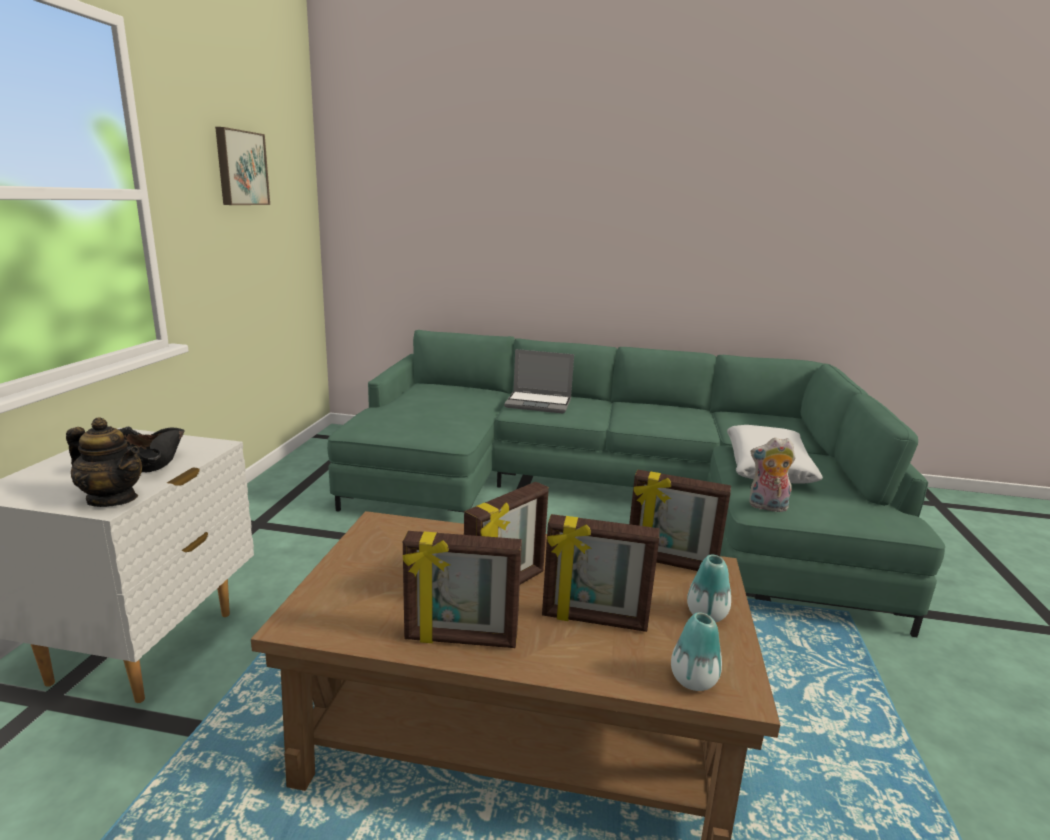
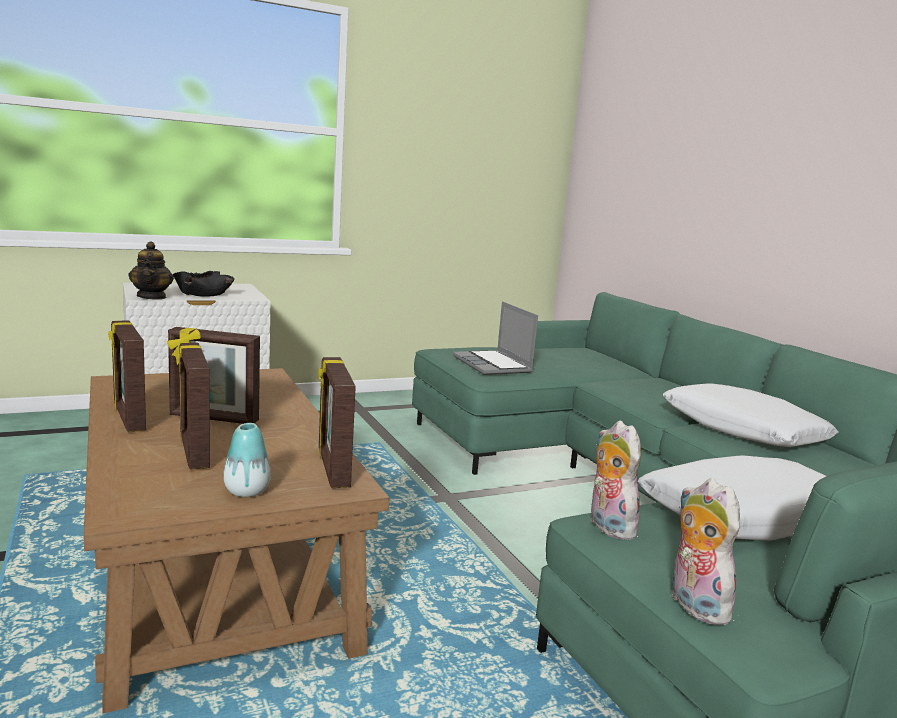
camera: 55 degrees right, 5 degrees down
picture [215,127,270,205] -> none
laptop [504,349,574,414] -> laptop moved to [453,301,538,375]
vase [671,612,722,691] -> none
none -> white pillow [663,383,839,447]
none -> plush toy [672,478,740,625]

